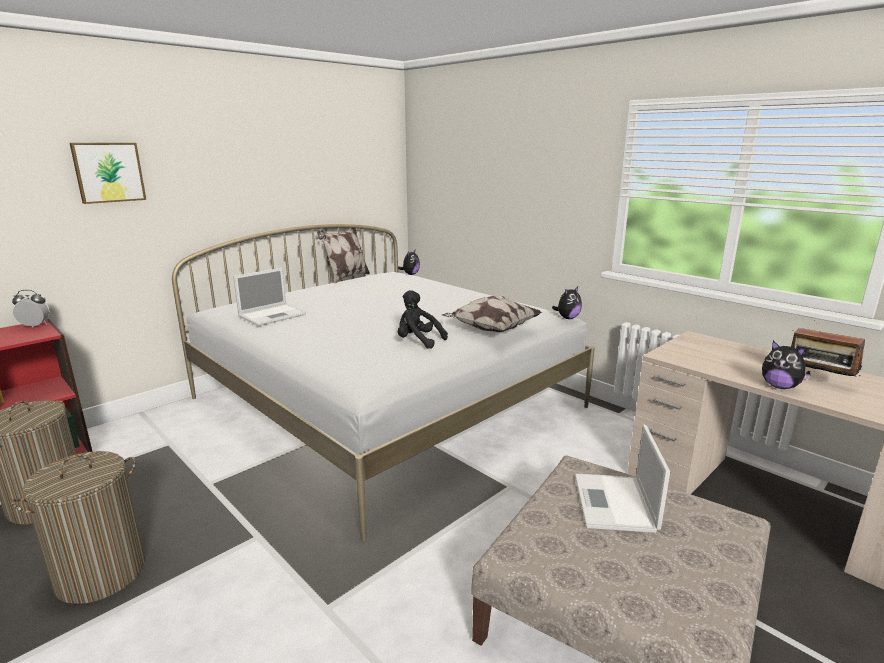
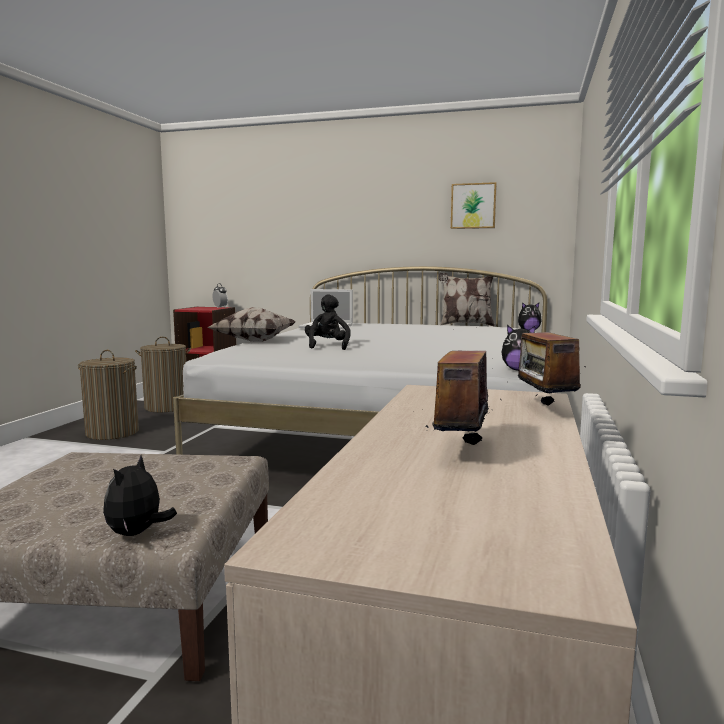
camera: 60 degrees right, 10 degrees down
picture [70,143,146,204] -> picture moved to [451,182,497,229]
pillow [442,296,542,332] -> pillow moved to [207,307,295,342]
laptop [575,424,670,533] -> none
plush toy [762,341,811,389] -> plush toy moved to [103,455,177,536]
none -> radio [518,311,586,406]

